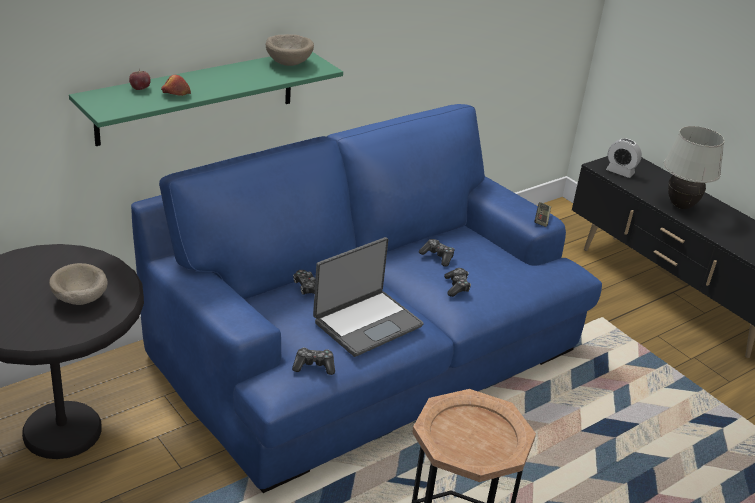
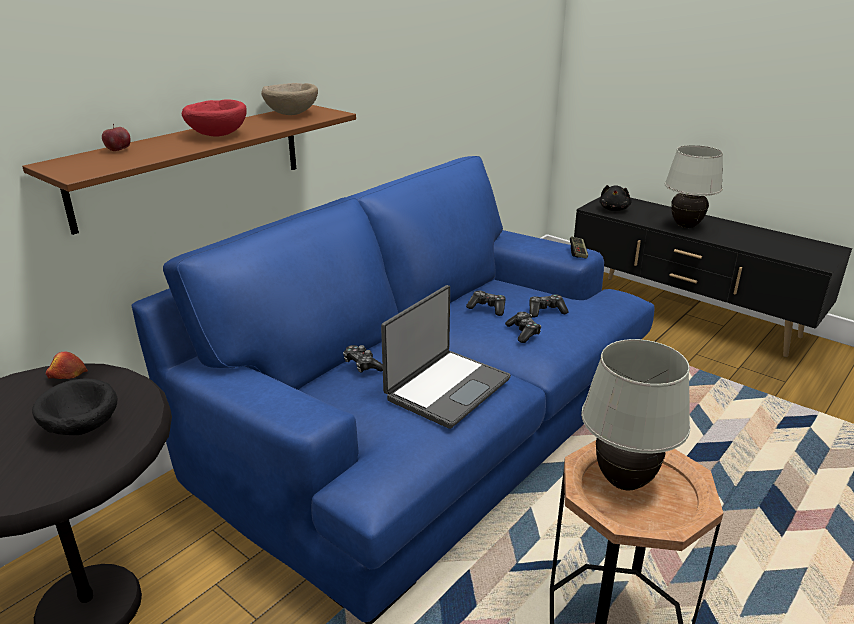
camera: 10 degrees left, 5 degrees down
beige bowl [49,263,108,305] -> black bowl [32,379,118,435]
green shelf [69,52,343,146] -> brown shelf [22,105,356,235]
apple [161,75,191,96] -> apple moved to [46,352,88,379]
game controller [292,347,335,375] -> game controller moved to [529,294,568,317]
alarm clock [606,138,642,178] -> black plush toy [599,185,632,211]
none -> red bowl [181,99,247,136]
none -> white table lamp [581,339,691,490]

